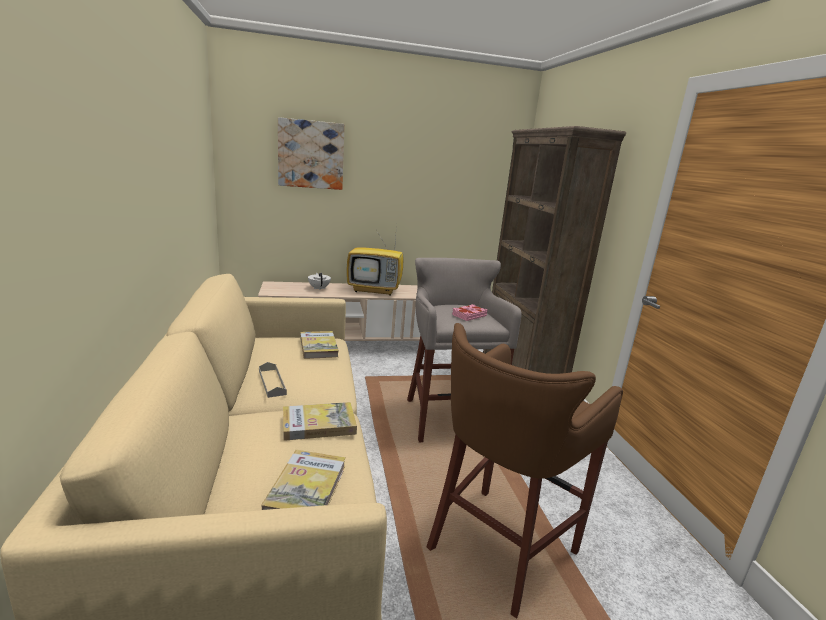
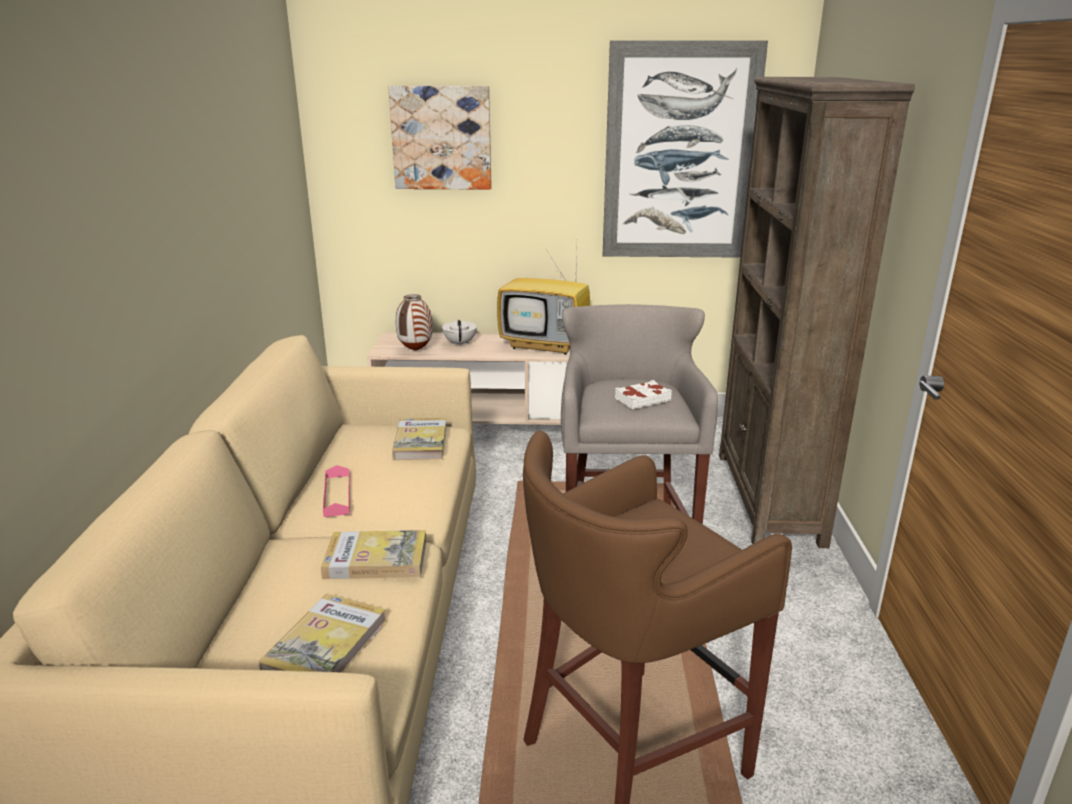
camera: 15 degrees right, 5 degrees up
grey tray [259,362,287,398] -> pink tray [323,465,350,517]
pink book [452,304,488,321] -> white book [615,380,672,409]
none -> vase [396,294,433,351]
none -> picture [603,40,768,258]

